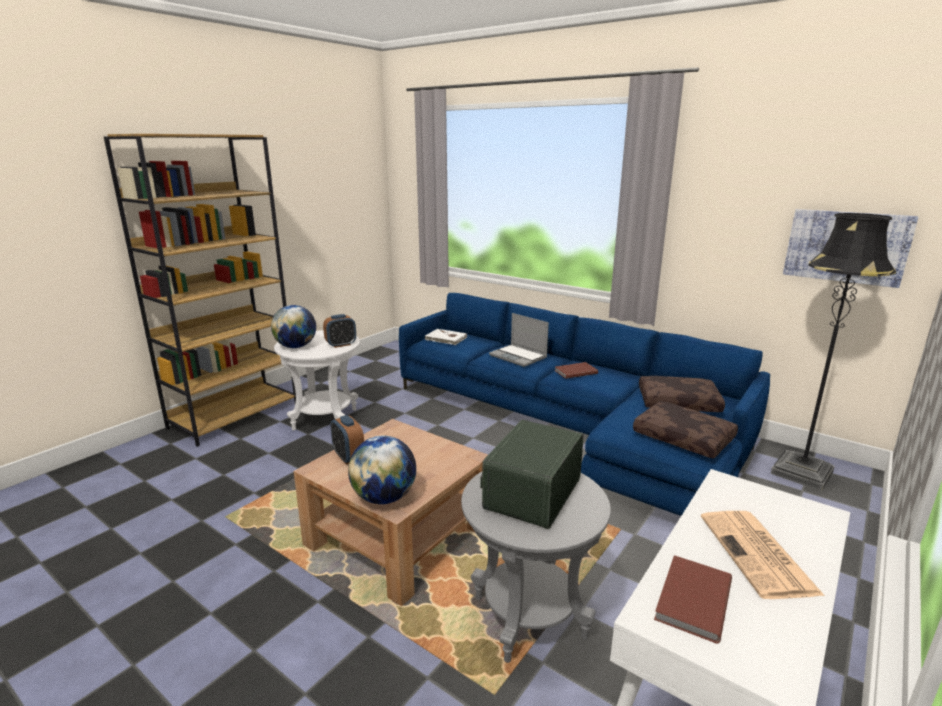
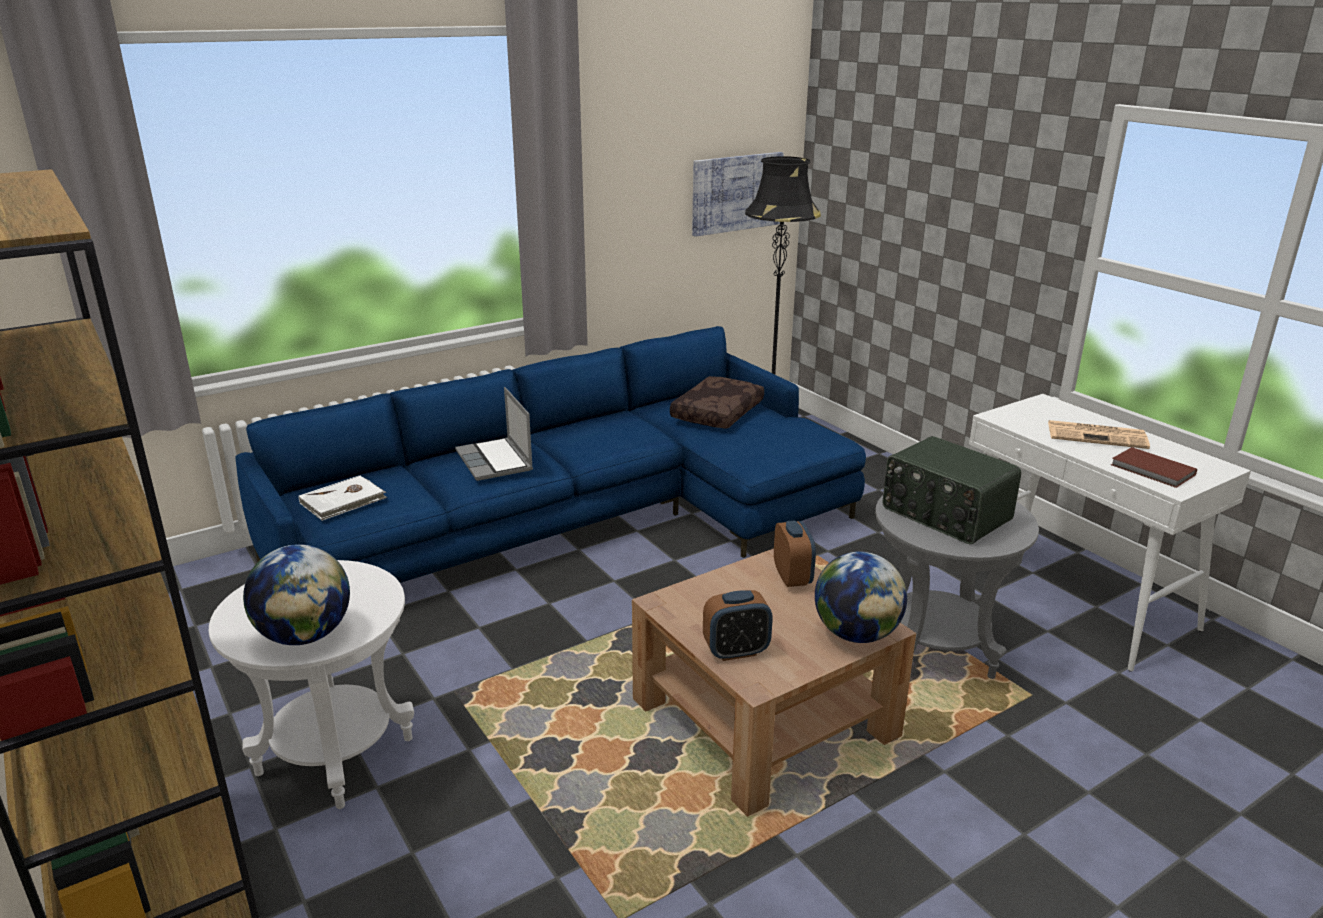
camera: 70 degrees left, 5 degrees up
alarm clock [323,314,356,348] -> alarm clock moved to [774,520,816,587]
laptop [489,313,549,367] -> laptop turned 90 degrees clockwise [455,387,533,481]
brown book [554,362,598,379] -> none
brown pillow [633,401,738,459] -> none

